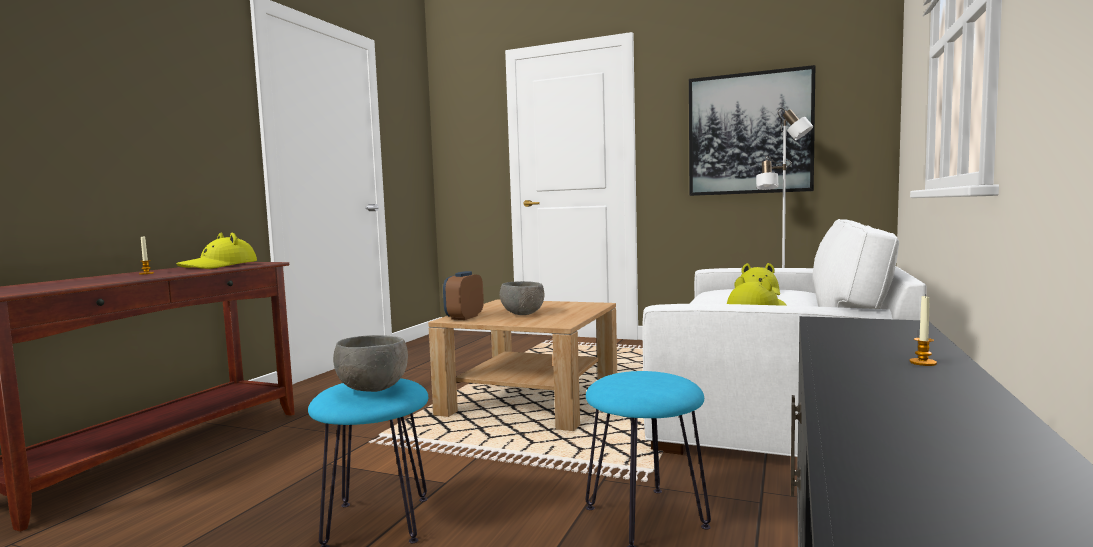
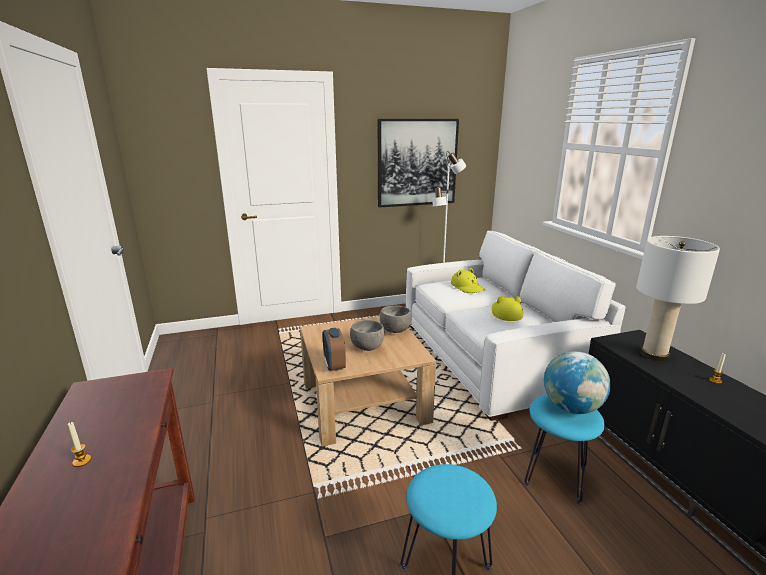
camera: 40 degrees left, 15 degrees up
yellow hat [177,232,257,269] -> none
grey bowl [333,335,408,392] -> grey bowl moved to [380,306,412,333]
none -> globe [544,351,611,414]
none -> white table lamp [637,236,720,361]

